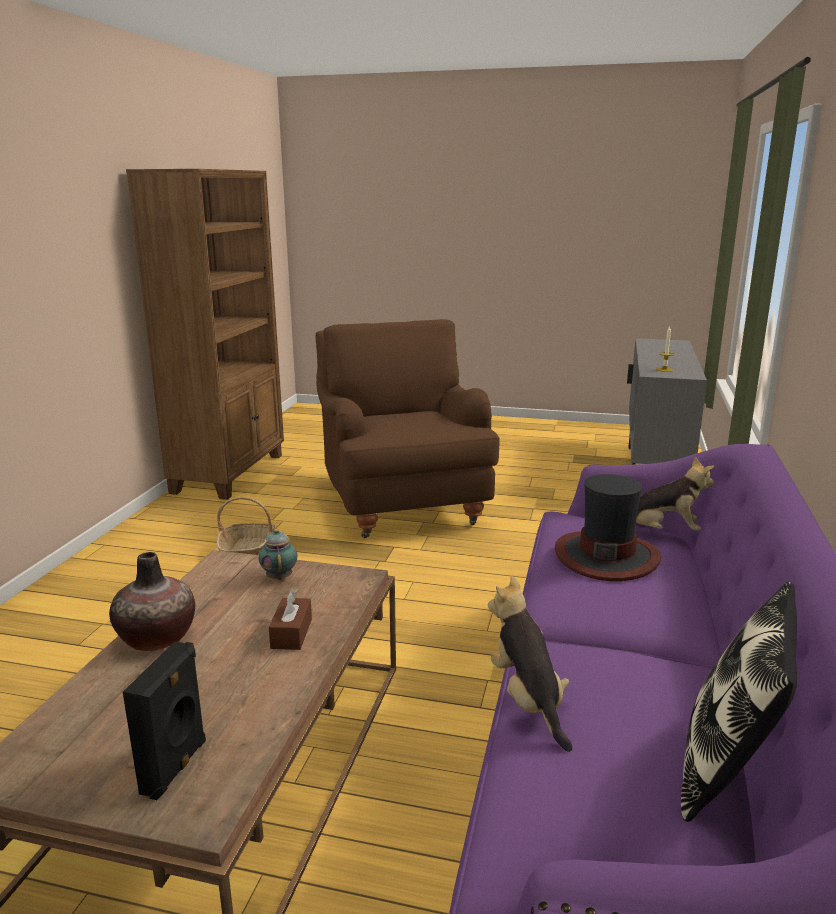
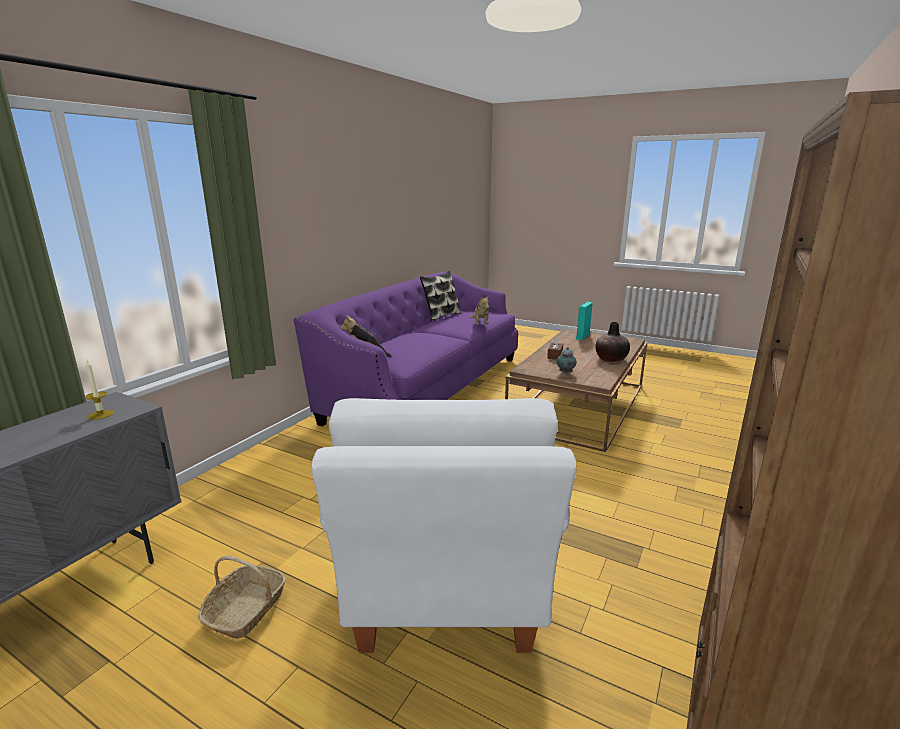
camera: 165 degrees left, 0 degrees up
black speaker [123,641,206,800] -> turquoise speaker [576,301,593,340]
basket [217,497,275,555] -> basket moved to [198,556,286,639]
brown armchair [315,319,500,538] -> white armchair [311,398,577,653]
hat [555,474,661,581] -> none

